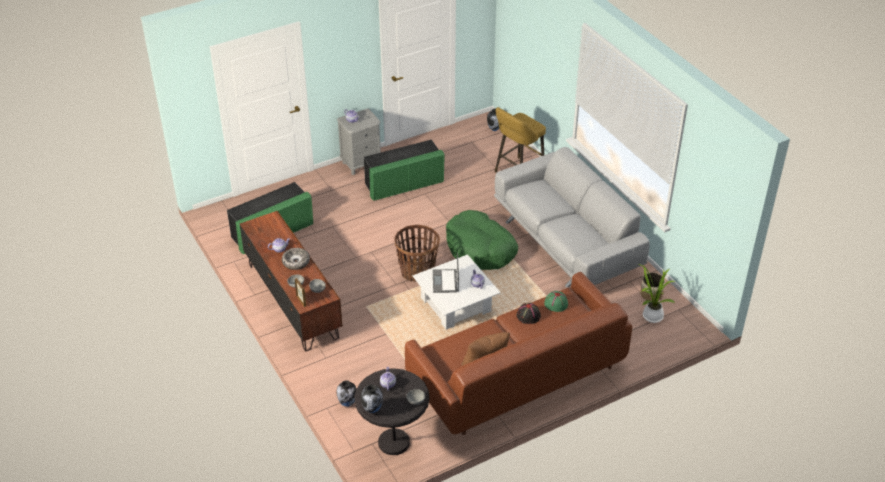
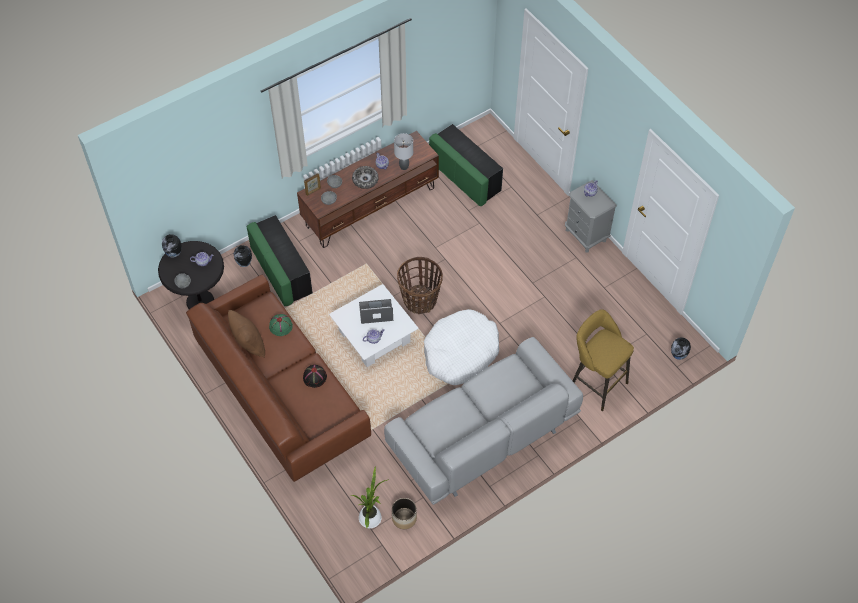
camera: 85 degrees right, 15 degrees up
green ottoman [364,139,445,201] -> green ottoman moved to [247,215,313,306]
green dog bed [446,210,518,270] -> white dog bed [424,309,499,385]
green hat [544,291,568,312] -> green hat moved to [269,314,293,336]
none -> grey table lamp [394,133,413,170]

